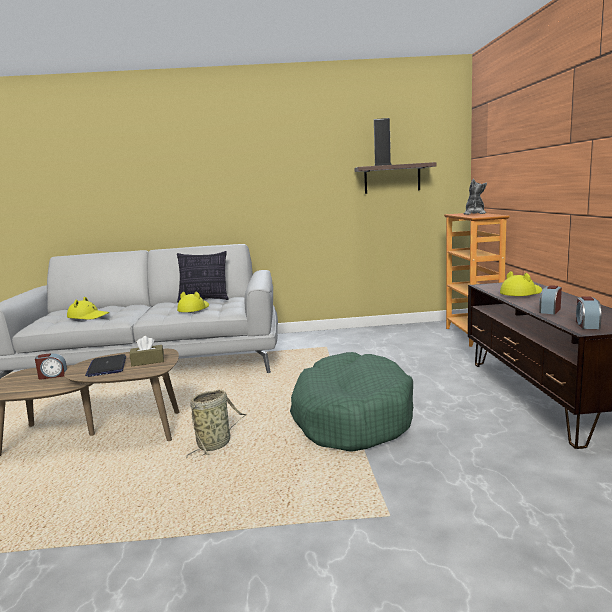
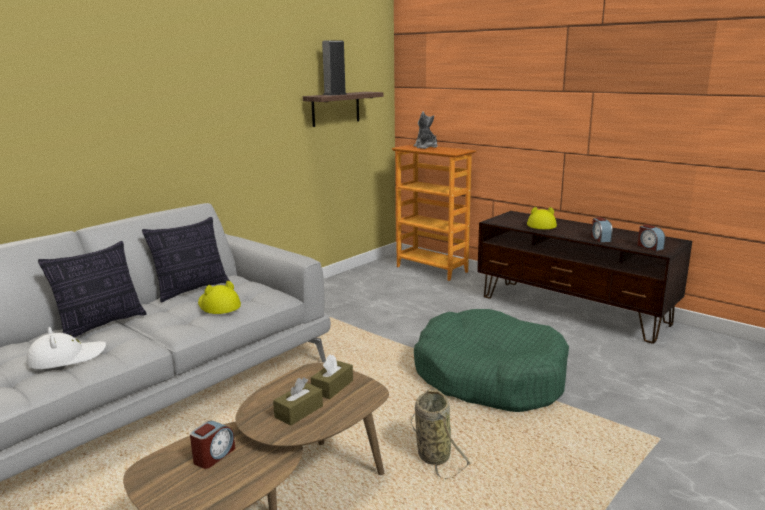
camera: 45 degrees left, 5 degrees up
yellow hat [67,297,109,320] -> white hat [26,327,106,369]
laptop [85,354,126,377] -> brown tissue box [273,377,323,426]
none -> pillow [38,241,146,338]

